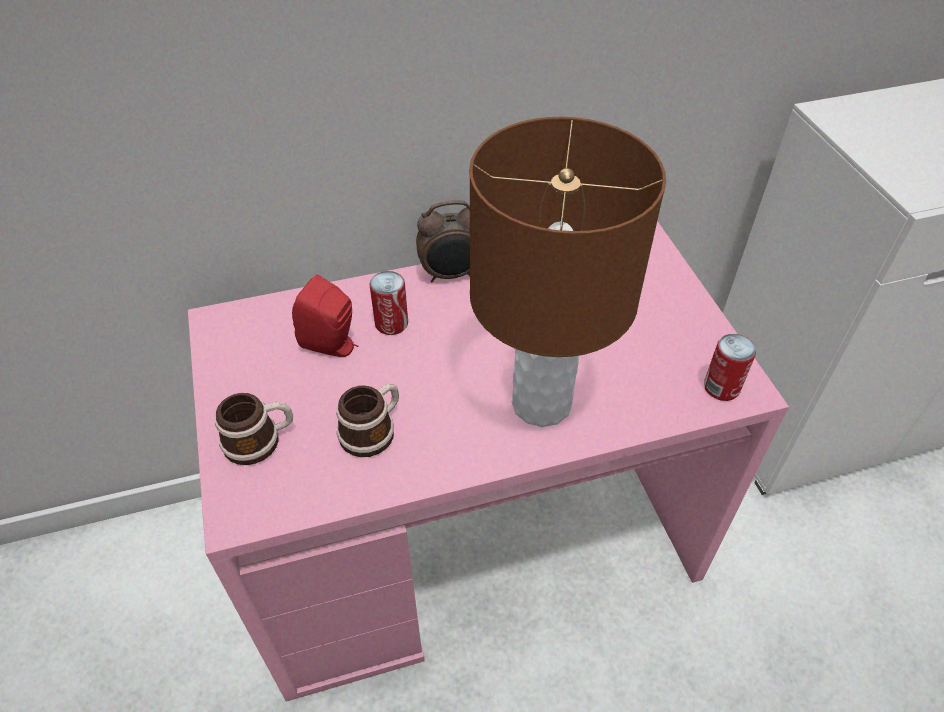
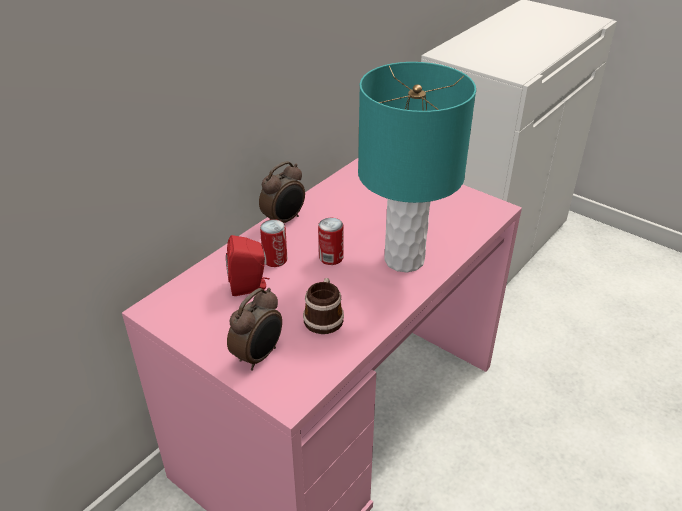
camera: 35 degrees left, 10 degrees down
mug [215,393,293,465] -> alarm clock [227,288,282,371]
brown table lamp [469,117,666,427] -> turquoise table lamp [358,62,476,273]
can [704,334,756,401] -> can moved to [318,218,344,265]

